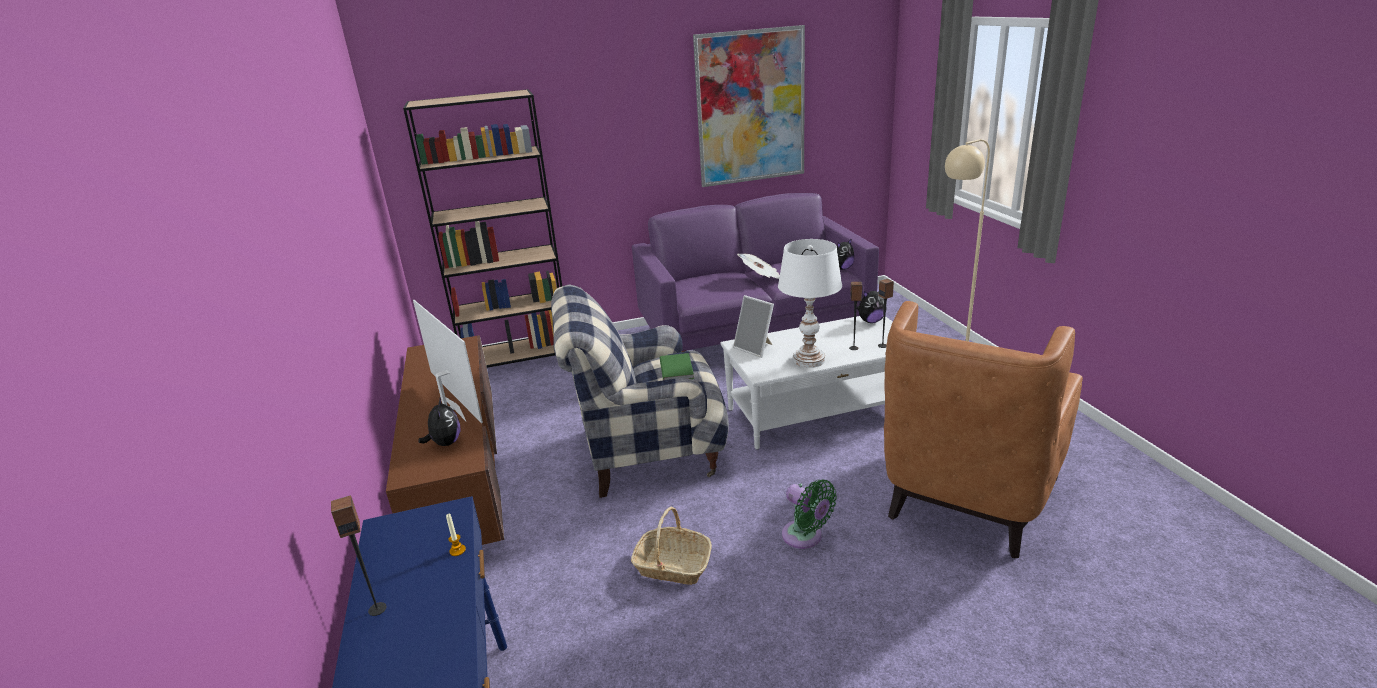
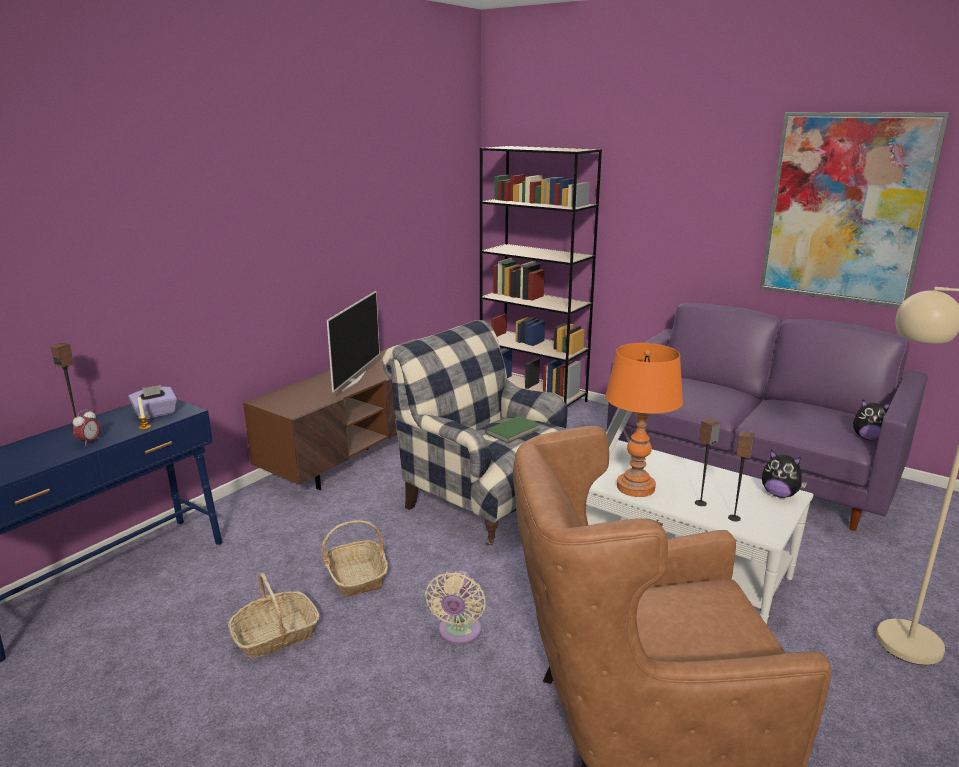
camera: 50 degrees right, 5 degrees down
plush toy [418,396,460,446] -> none
newspaper [737,253,780,279] -> none
white table lamp [778,239,842,368] -> orange table lamp [605,343,683,497]
green fan [782,480,837,549] -> beige fan [425,570,486,644]
none -> alarm clock [73,409,100,446]
none -> purple tissue box [128,385,177,419]
none -> basket [228,573,320,658]

